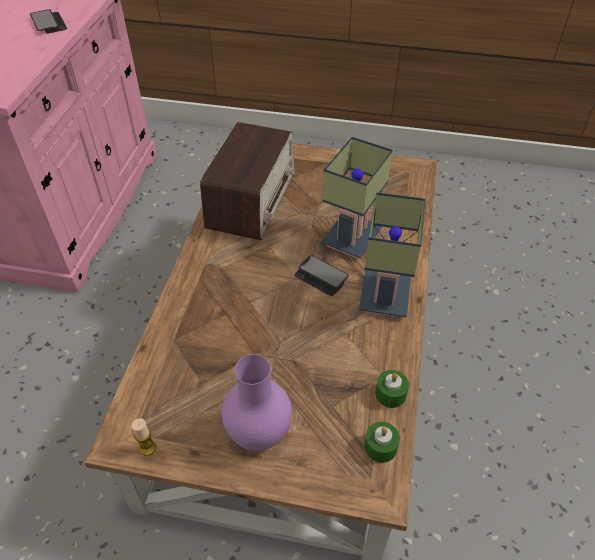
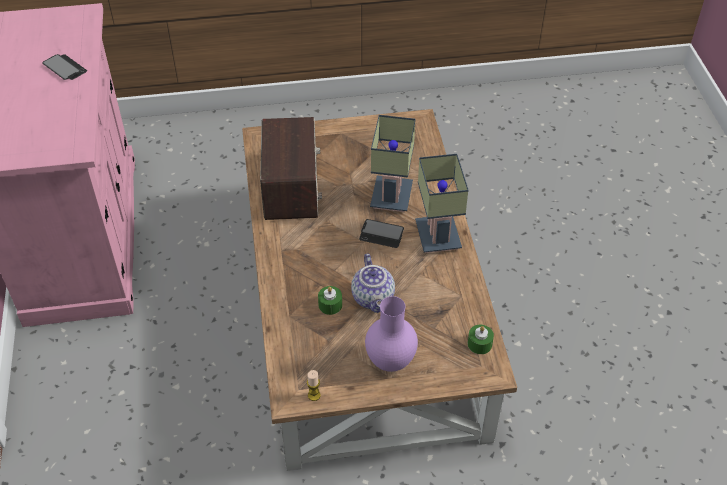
camera: 20 degrees left, 0 degrees up
green candle [375,370,409,408] -> green candle moved to [318,286,342,315]
none -> teapot [351,254,395,313]

